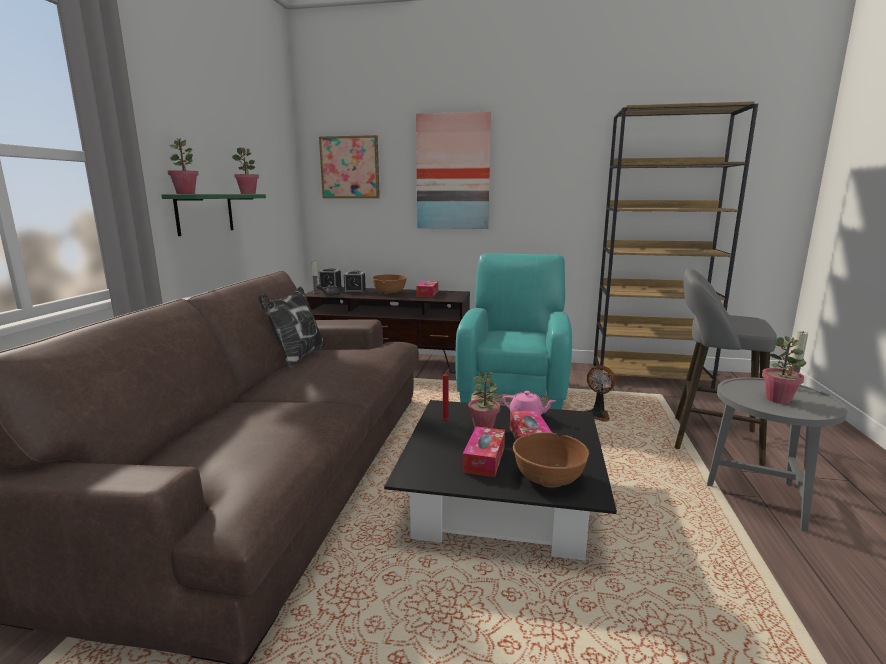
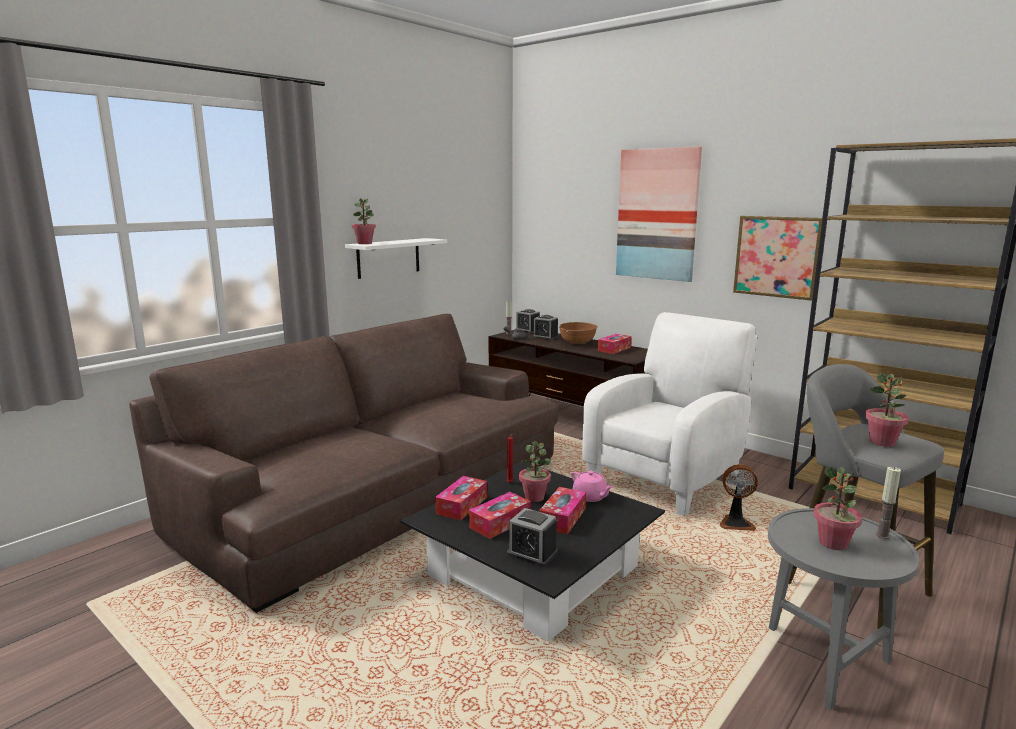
camera: 30 degrees right, 0 degrees up
green shelf [161,194,266,236] -> white shelf [345,238,447,279]
potted plant [232,147,259,194] -> potted plant moved to [865,373,909,447]
pillow [258,286,325,369] -> none
picture [319,135,380,198] -> picture moved to [733,216,822,301]
turquoise armchair [455,253,572,410] -> white armchair [582,312,757,516]
brown bowl [513,432,589,488] -> alarm clock [507,508,558,567]
fan [587,365,616,422] -> fan turned 60 degrees counterclockwise [720,464,758,531]
none -> tissue box [435,476,487,521]

